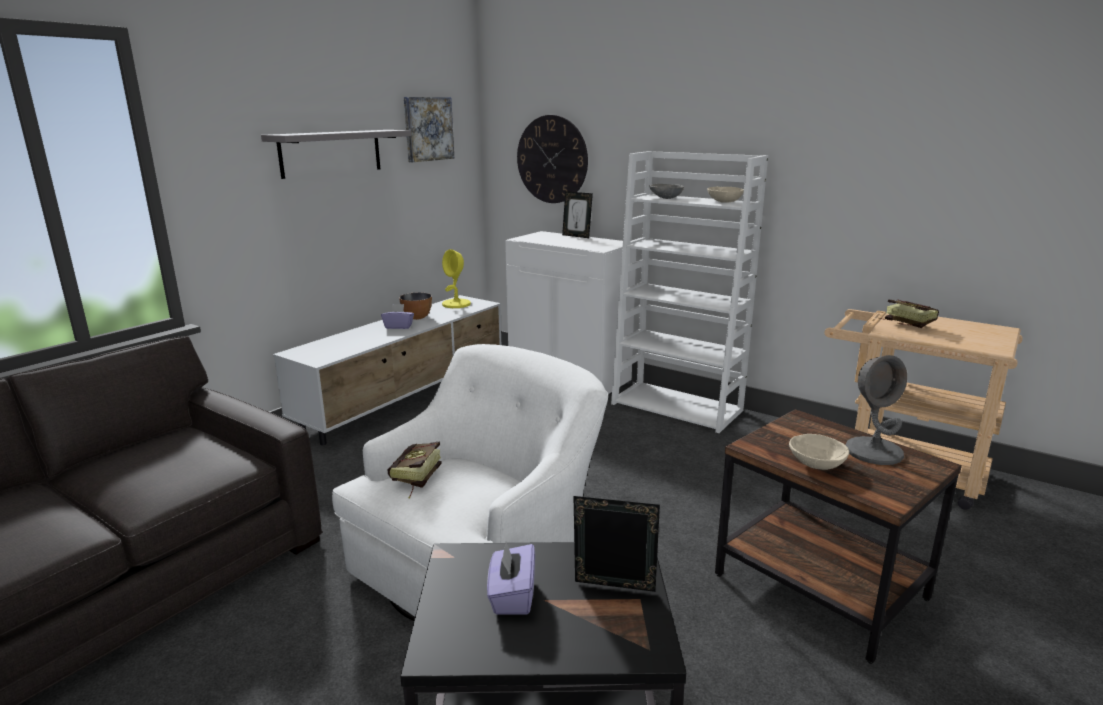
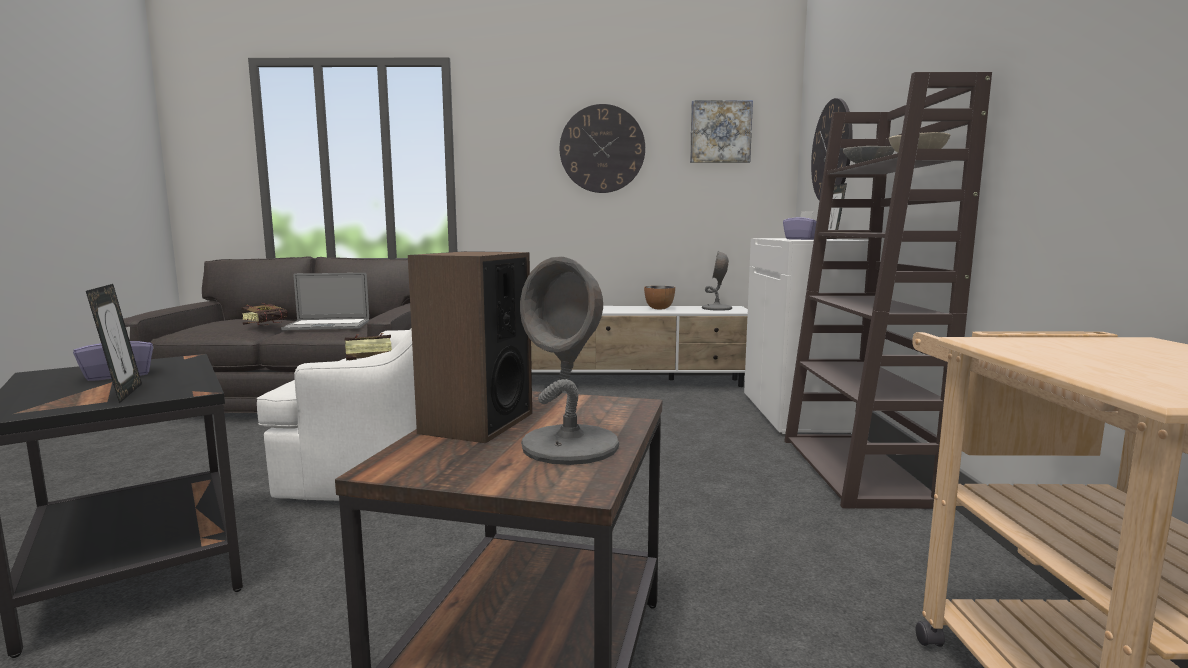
camera: 55 degrees right, 10 degrees down
grey shelf [261,130,411,179] -> wall clock [560,104,645,193]
purple tissue box [381,304,414,329] -> purple tissue box moved to [783,211,817,240]
yellow table lamp [442,249,471,308] -> grey table lamp [702,250,732,311]
white bookcase [611,151,768,433] -> brown bookcase [784,72,992,509]
beige bowl [789,434,849,470] -> speaker [408,251,532,443]
book [879,299,939,328] -> book moved to [241,303,288,325]
none -> laptop [281,273,369,330]

